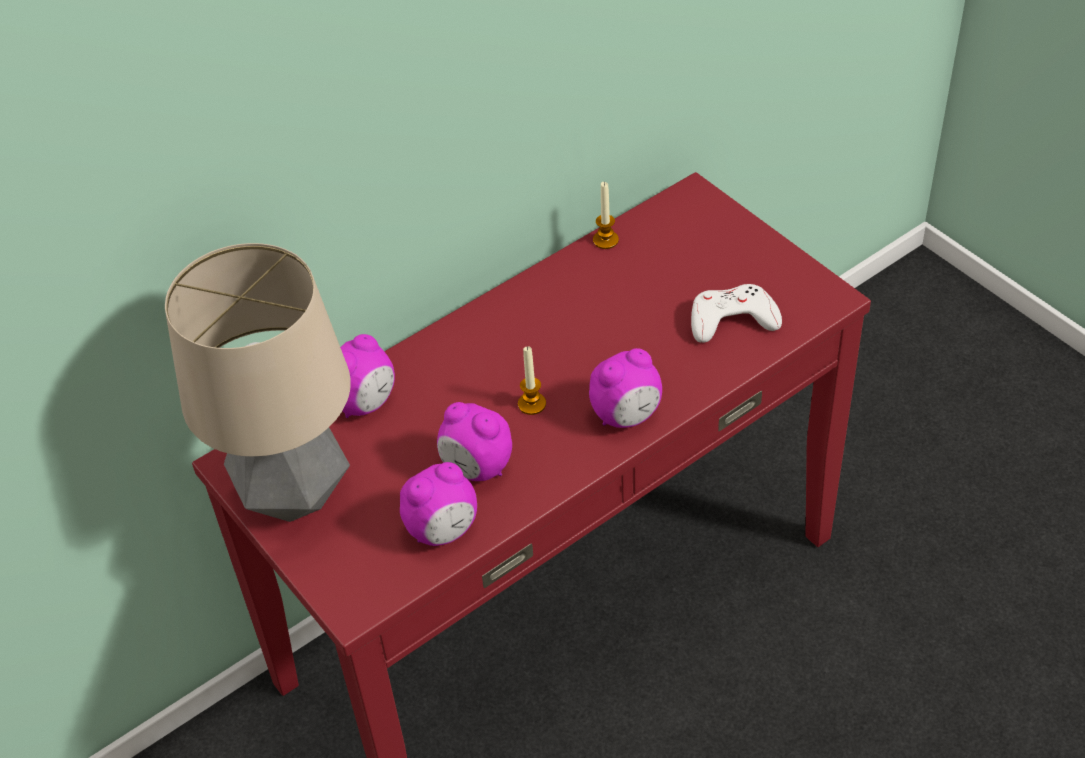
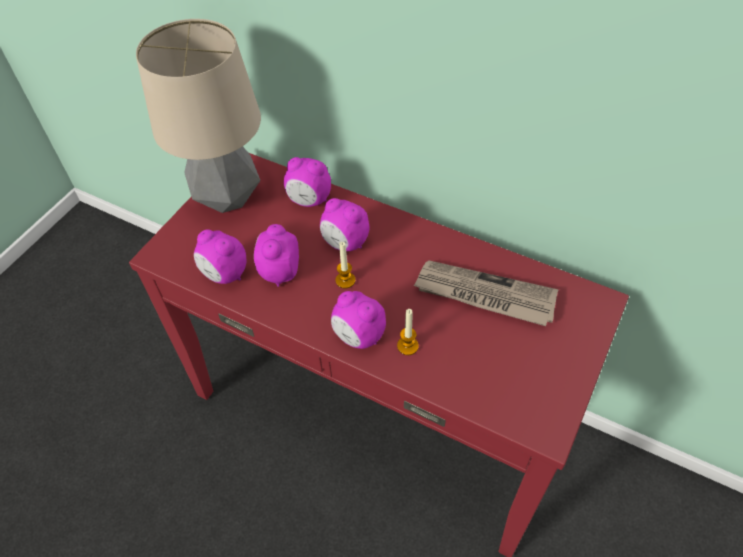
camera: 65 degrees right, 5 degrees up
candle [593,182,619,249] -> candle moved to [397,309,419,355]
white game controller [691,284,782,343] -> none
none -> alarm clock [320,198,369,251]
none -> newspaper [413,260,559,326]

